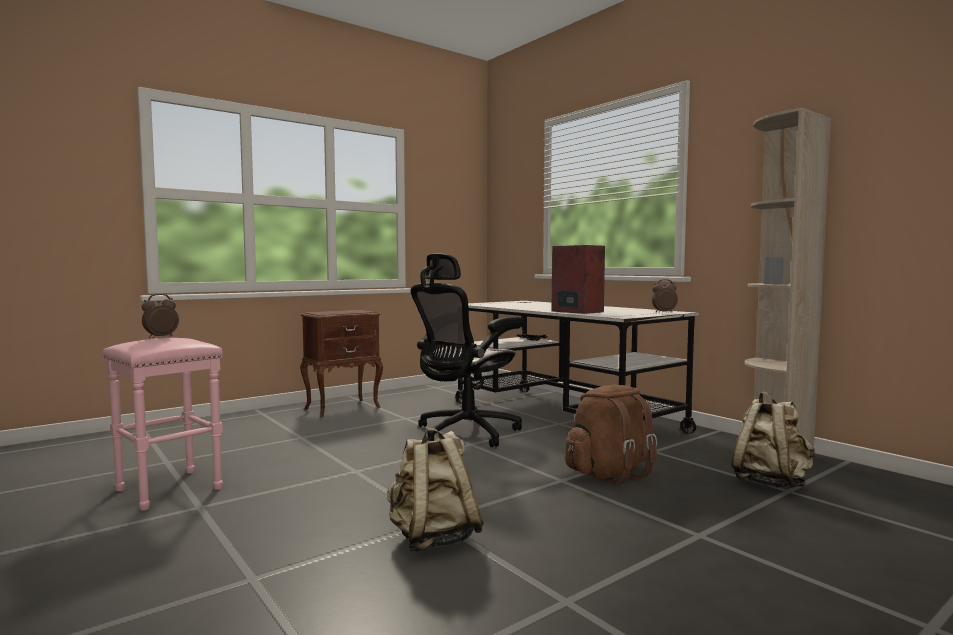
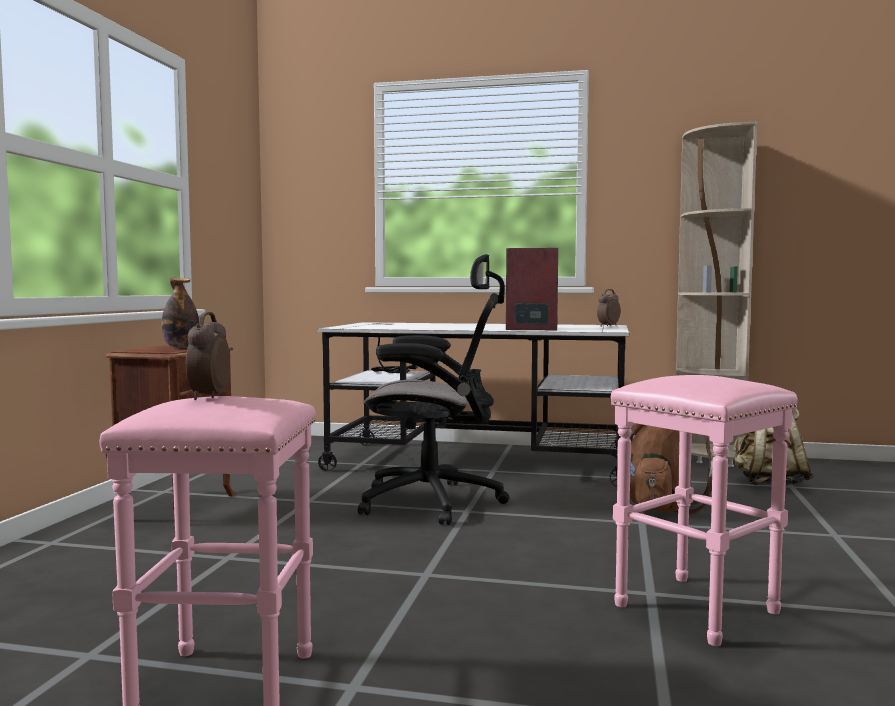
camera: 40 degrees left, 0 degrees up
beige backpack [387,428,485,552] -> pink stool [611,375,798,646]
office chair [411,253,524,447] -> office chair turned 90 degrees counterclockwise [358,254,509,525]
none -> bottle [162,278,199,348]

